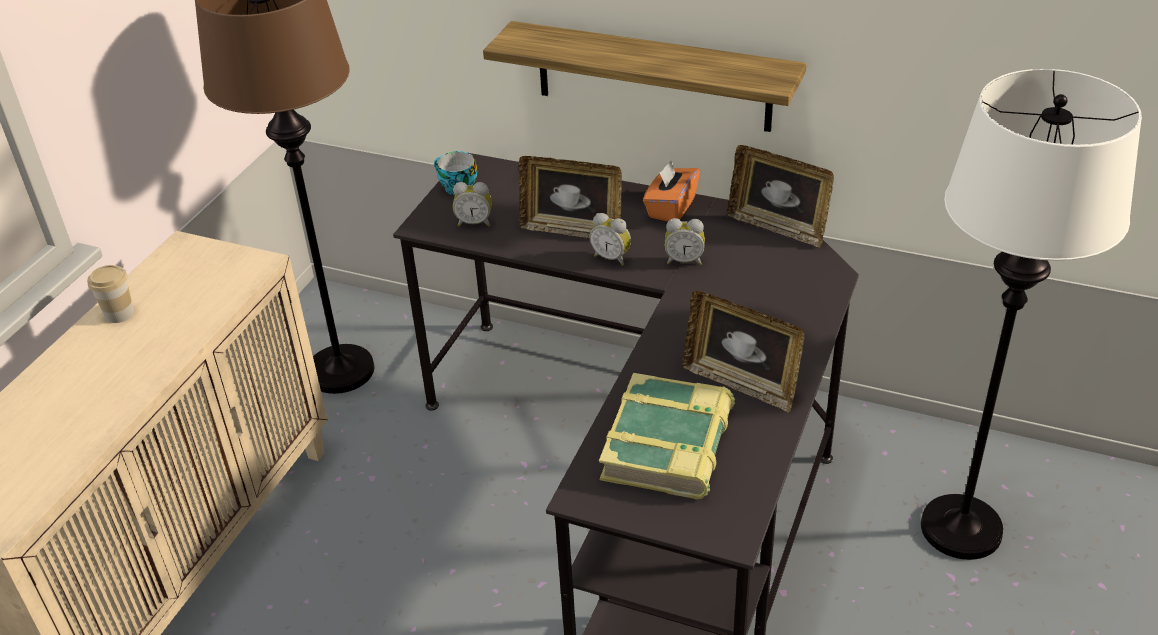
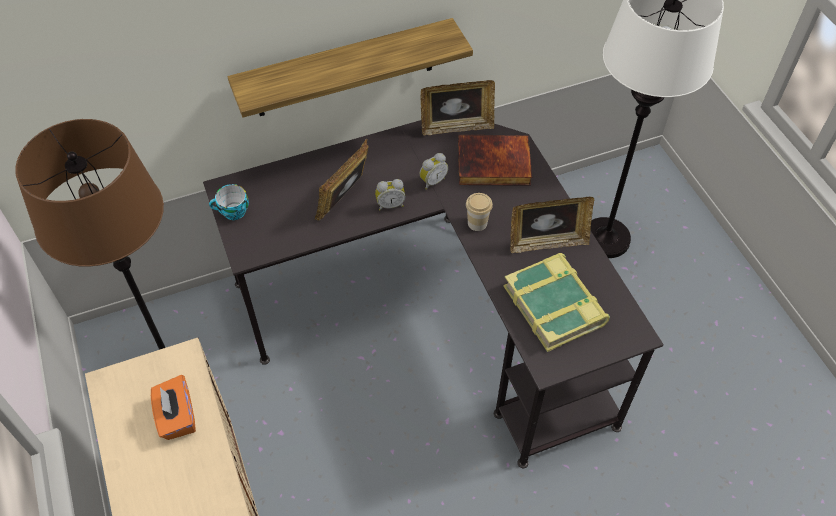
camera: 45 degrees left, 15 degrees up
cup [87,265,134,323] -> cup moved to [466,193,493,231]
alarm clock [453,182,492,226] -> none
picture frame [518,156,622,238] -> picture frame turned 150 degrees clockwise [314,139,369,220]
orange tissue box [643,160,700,221] -> orange tissue box moved to [151,375,196,440]
none -> book [458,135,532,186]

